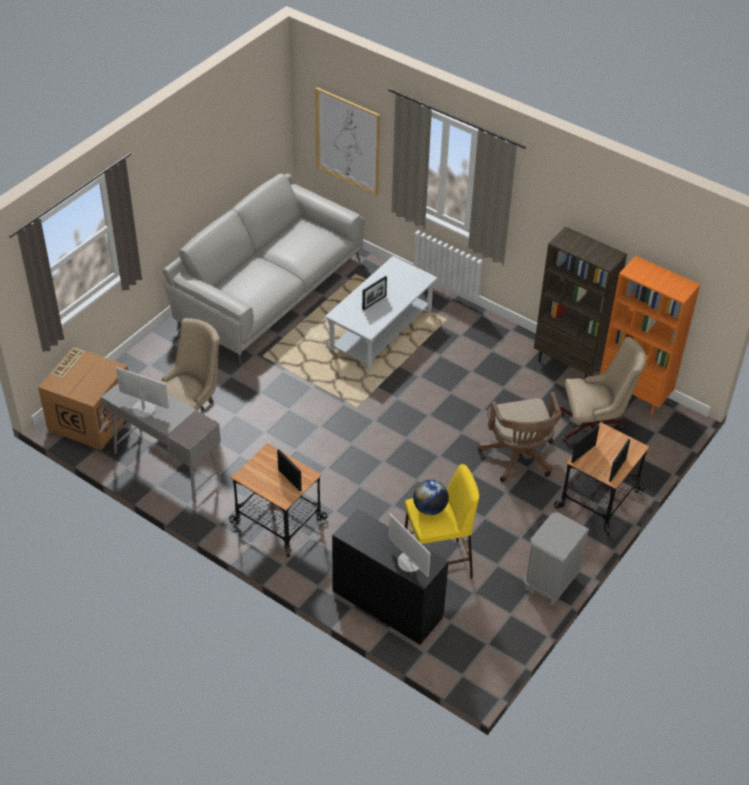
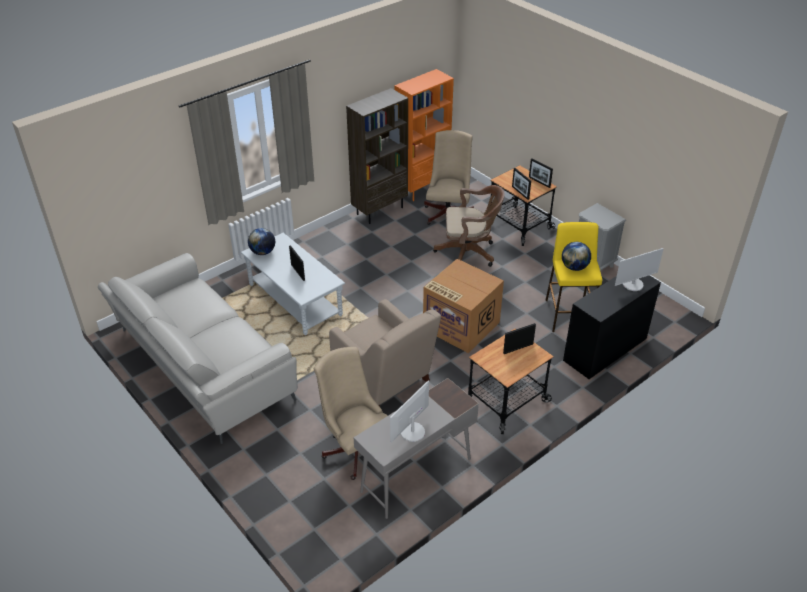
camera: 75 degrees left, 5 degrees down
cardboard box [38,347,128,450] -> cardboard box moved to [423,259,504,353]
picture [315,87,380,196] -> none
none -> globe [248,228,275,255]
none -> beige armchair [329,299,441,407]

